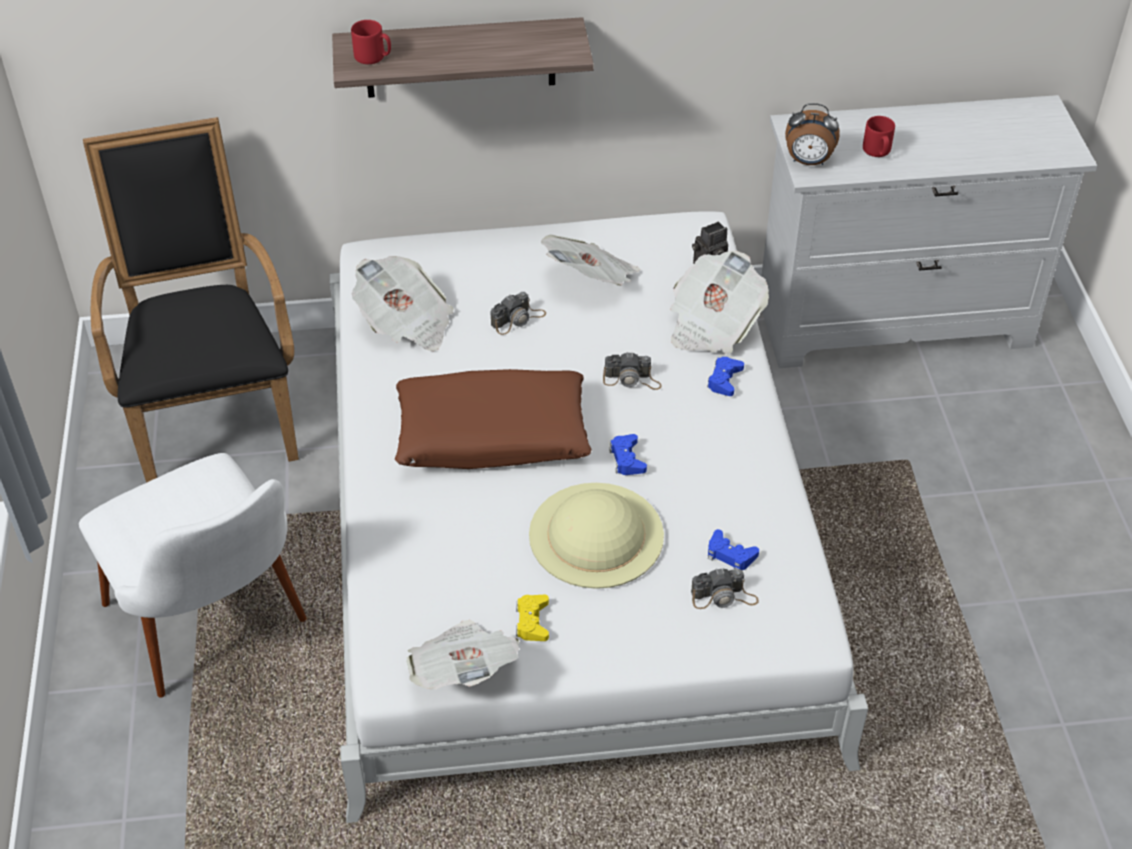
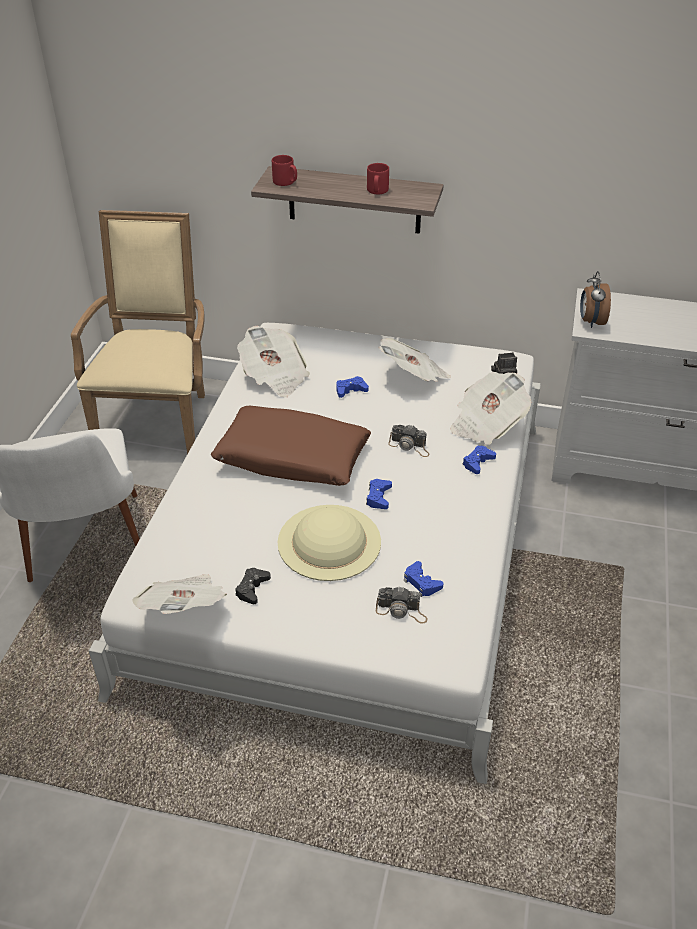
camera: 20 degrees right, 5 degrees down
black armchair [83,117,299,483] -> beige armchair [71,210,205,454]
camera [490,292,546,335] -> blue game controller [336,376,369,398]
yellow game controller [516,595,549,641] -> black game controller [235,568,271,604]
alarm clock [785,103,839,165] -> alarm clock turned 60 degrees clockwise [580,271,611,328]
red mug [863,116,895,157] -> red mug moved to [367,163,389,194]

